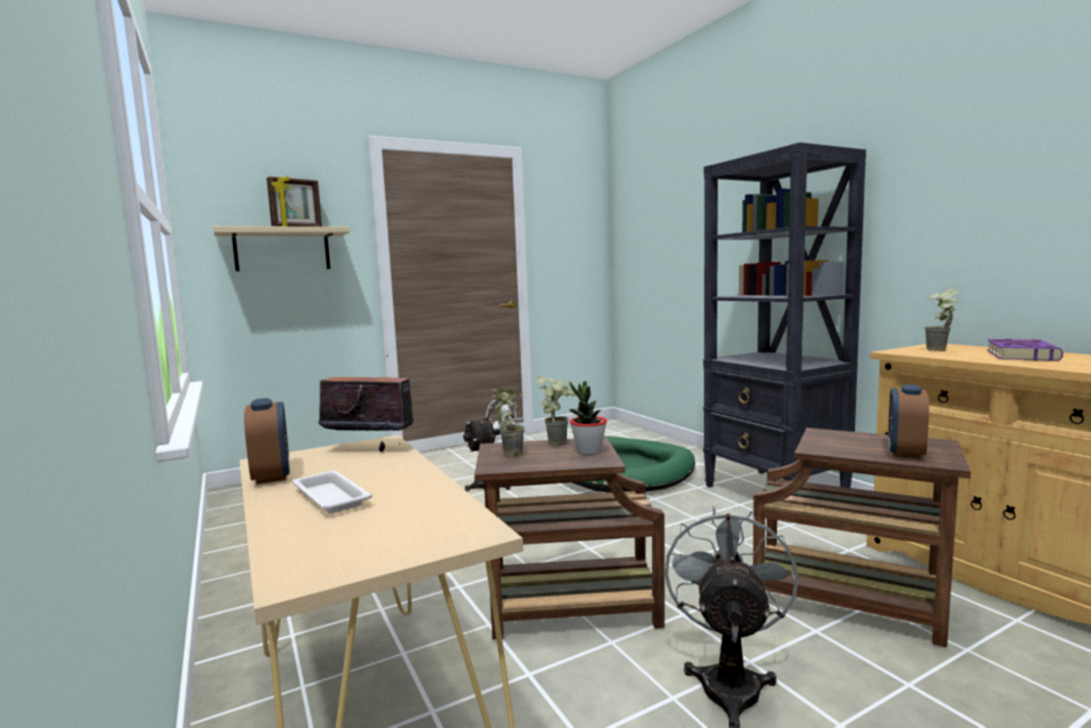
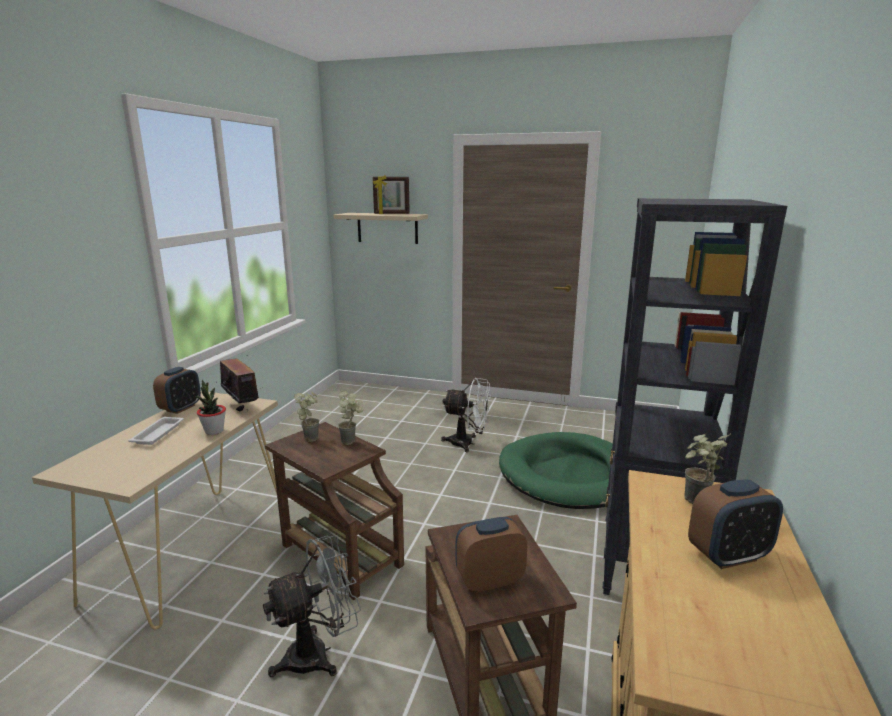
camera: 45 degrees right, 10 degrees up
potted plant [569,381,607,455] -> potted plant moved to [195,380,226,435]
purple book [987,339,1063,361] -> alarm clock [688,480,783,569]

